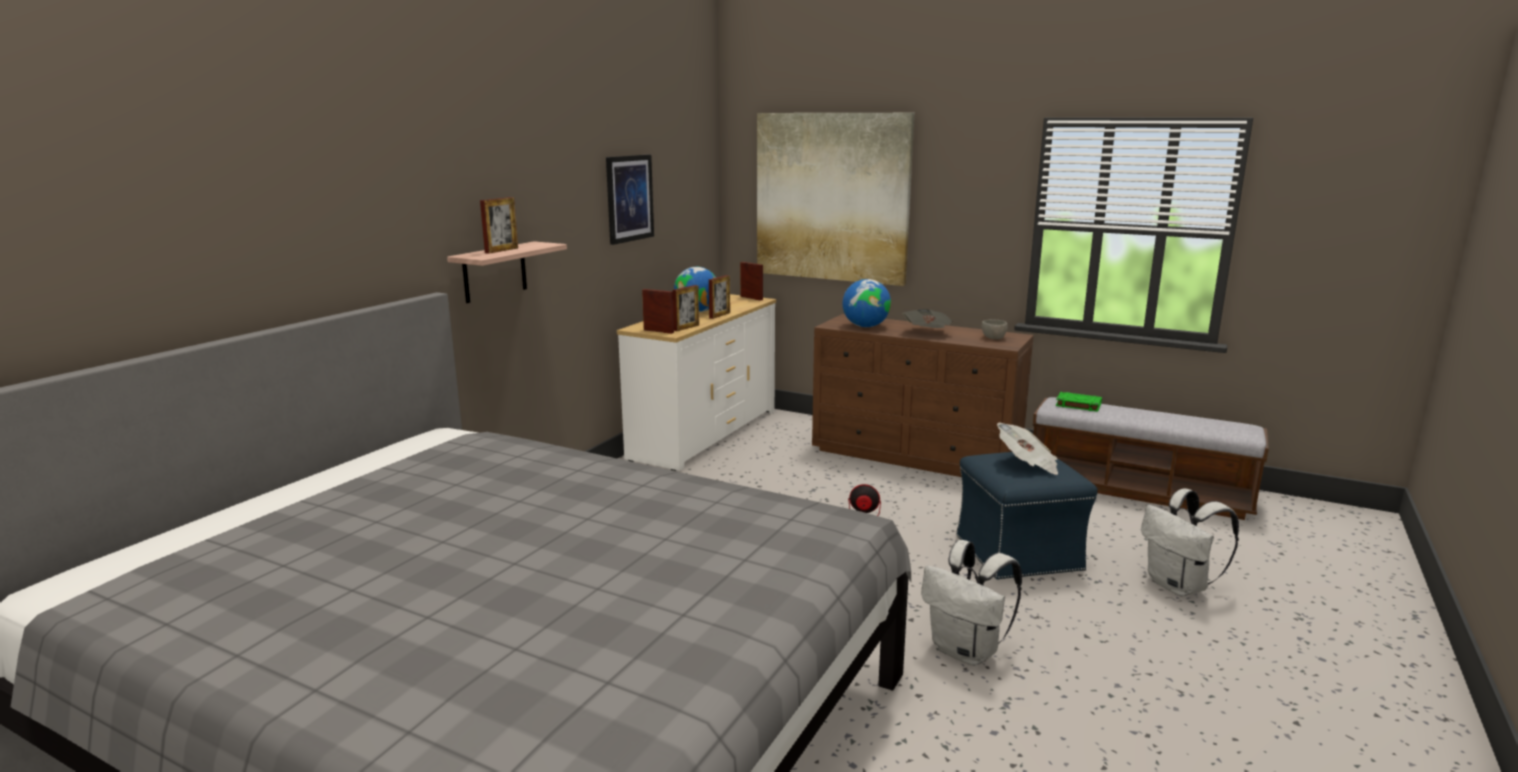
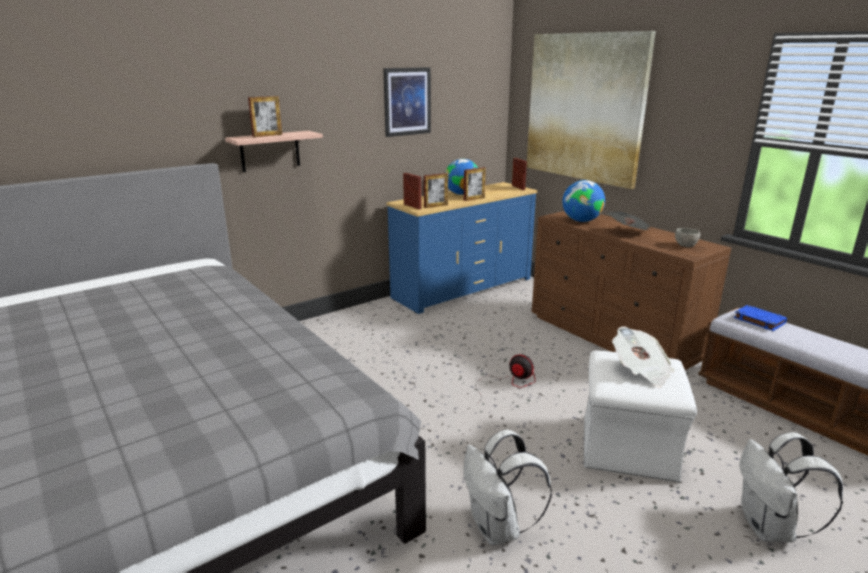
camera: 25 degrees right, 5 degrees up
white dresser [617,294,776,471] -> blue dresser [387,182,537,314]
blue ottoman [956,452,1098,580] -> white ottoman [583,351,697,482]
green book [1056,392,1102,412] -> blue book [734,305,787,331]

